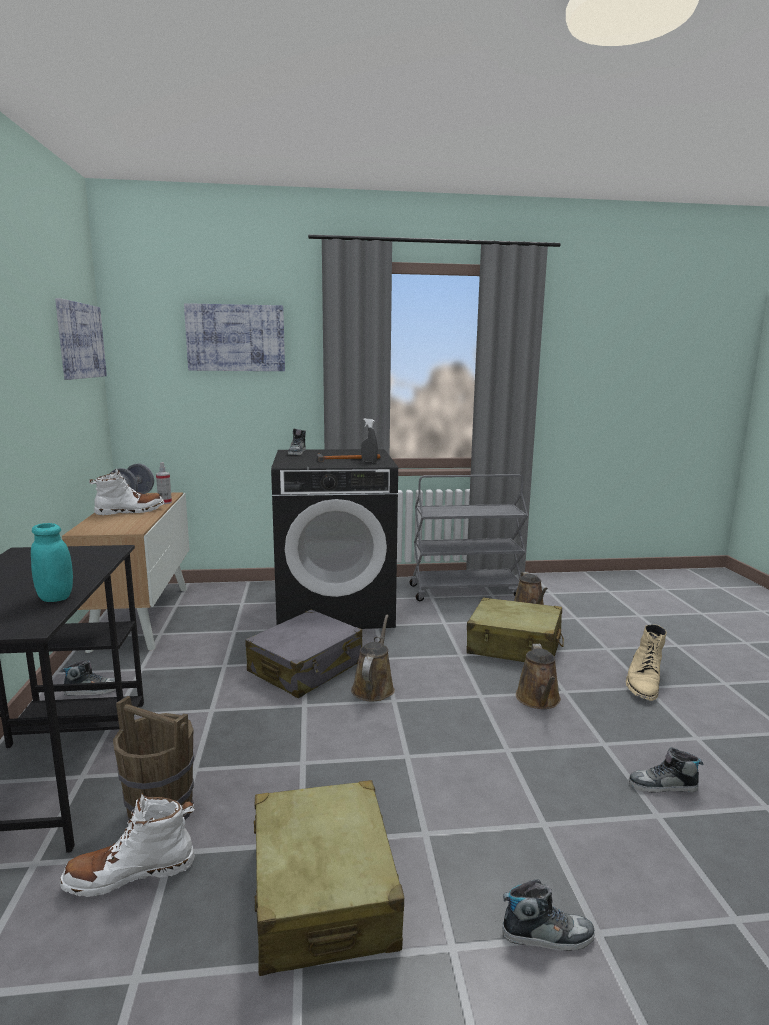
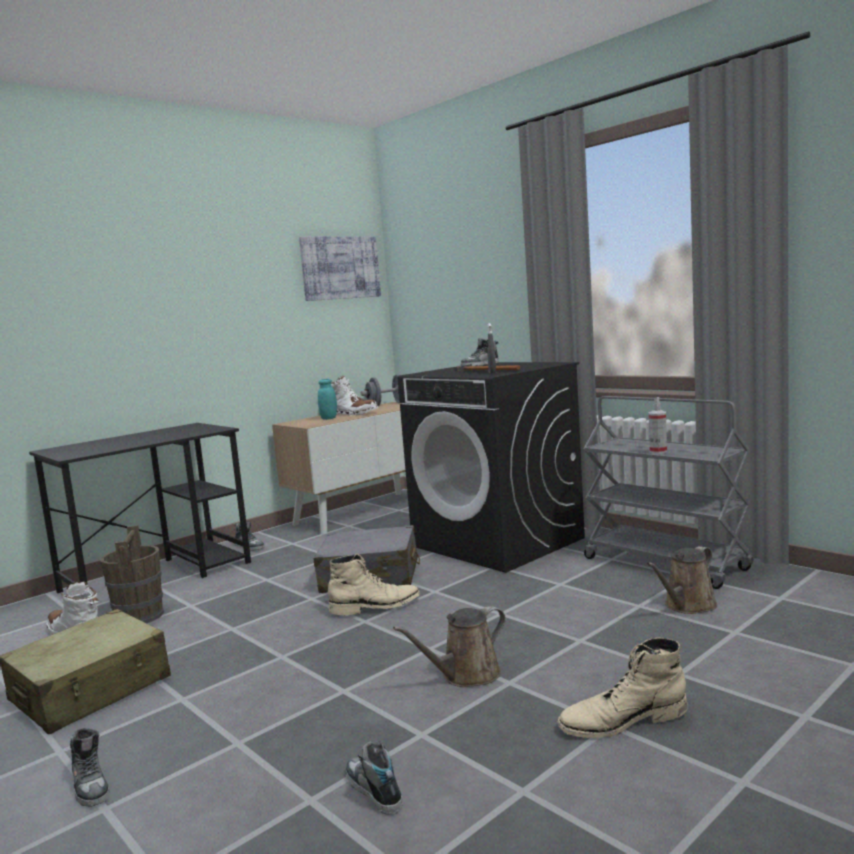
camera: 55 degrees right, 5 degrees down
turquoise jar [31,523,73,602] -> turquoise jar moved to [318,379,337,420]
spray bottle [156,462,172,504] -> spray bottle moved to [648,397,667,454]
picture [184,303,285,371] -> none
brown watering can [351,615,395,701] -> beige boot [328,554,420,615]
beige suitcase [467,597,564,662] -> none

